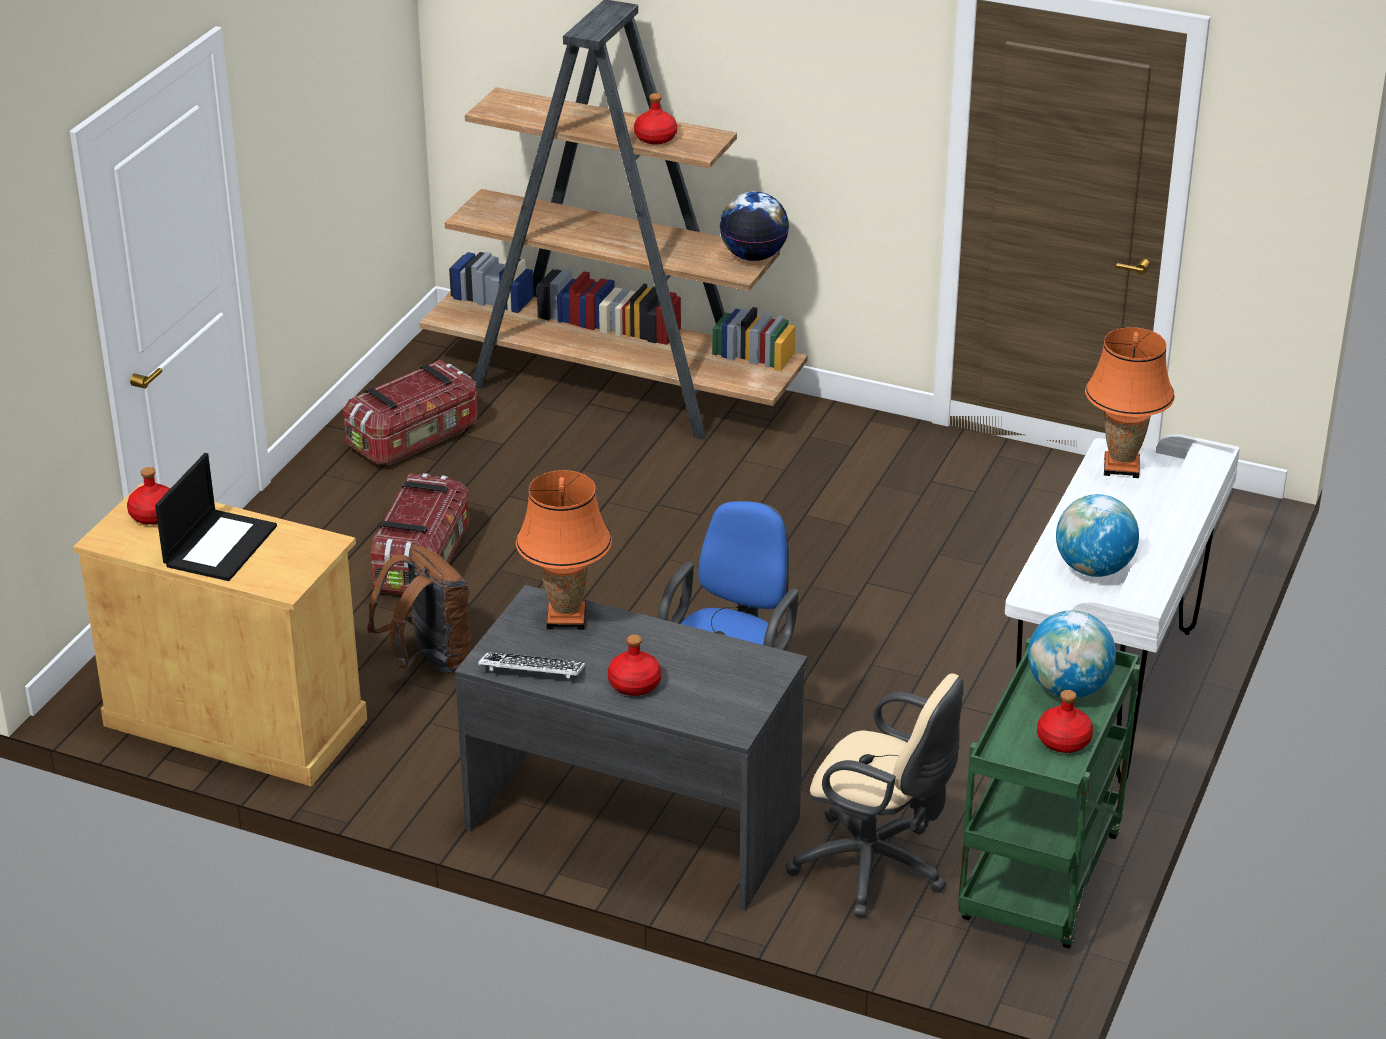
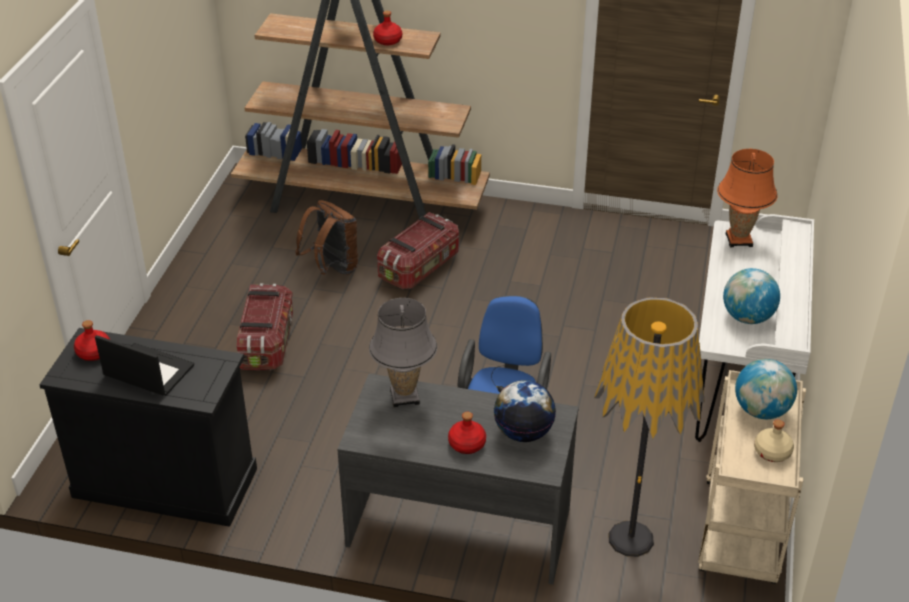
camera: 10 degrees left, 5 degrees up
beige cabinet [73,483,367,786] -> black cabinet [39,328,257,527]
laptop [155,453,277,581] -> laptop turned 75 degrees counterclockwise [95,335,194,396]
storage box [343,360,478,465] -> storage box moved to [377,212,459,289]
brown backpack [367,545,471,674] -> brown backpack moved to [295,200,358,275]
keyboard [478,652,585,678] -> none
orange table lamp [516,470,612,630] -> grey table lamp [369,298,437,407]
globe [719,191,789,261] -> globe moved to [494,380,556,442]
beige office chair [785,674,964,918] -> floor lamp [594,298,705,557]
green cart [958,638,1140,949] -> beige cart [698,370,806,584]
red bottle [1037,690,1093,753] -> beige bottle [754,419,794,462]

